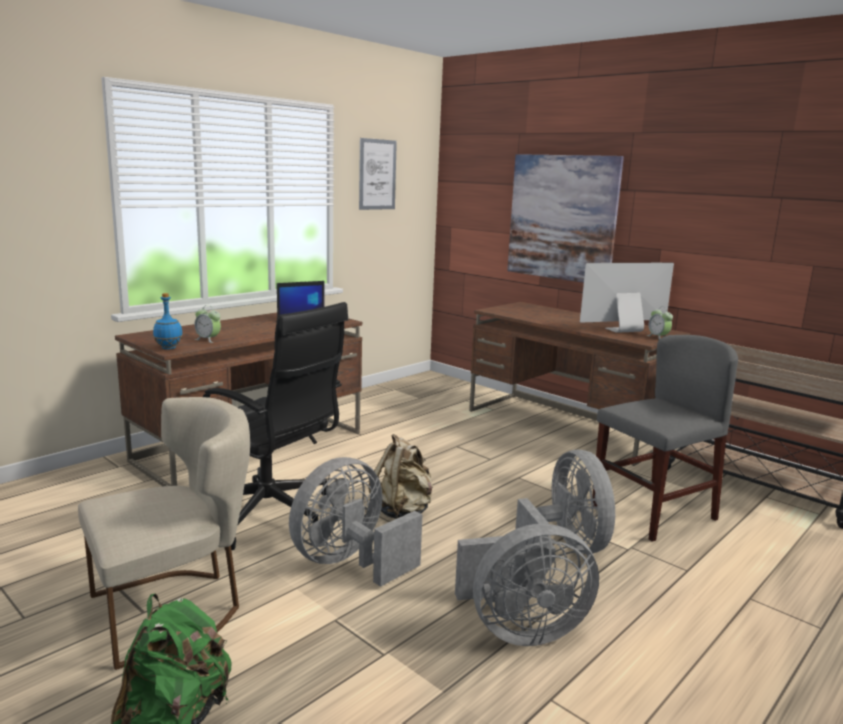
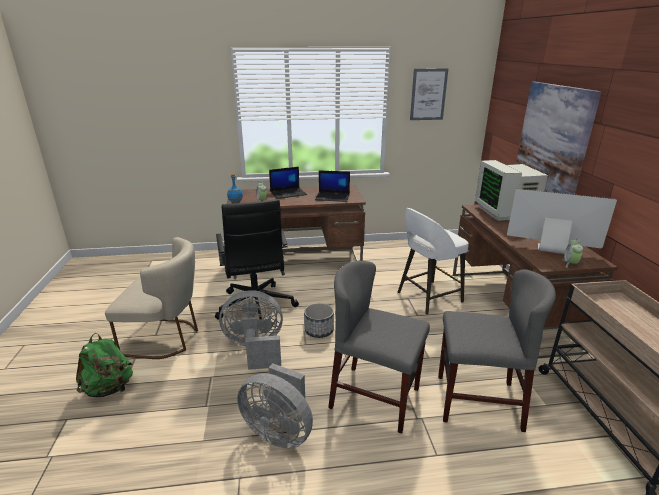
camera: 40 degrees right, 10 degrees up
beige backpack [369,434,433,519] -> planter [304,303,334,338]
grey fan [515,450,615,554] -> grey chair [328,261,430,434]
none -> laptop [269,167,307,199]
none -> white stool [398,208,469,315]
none -> monitor [475,160,548,221]

